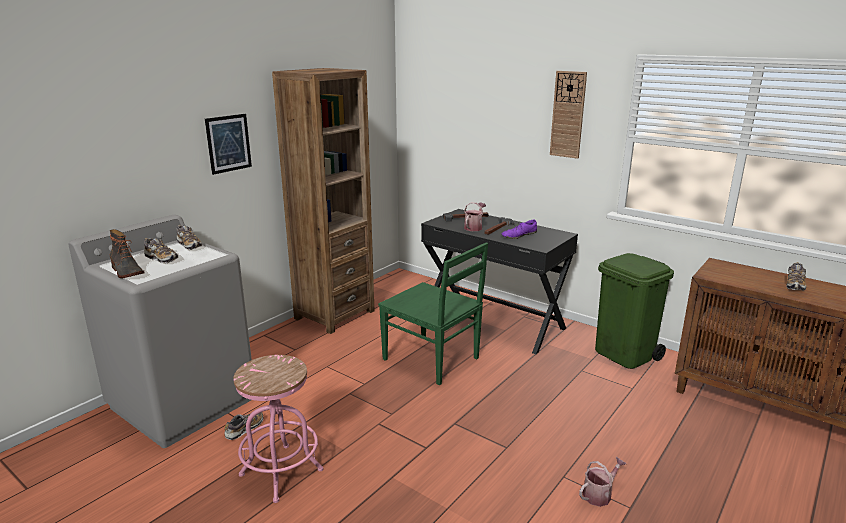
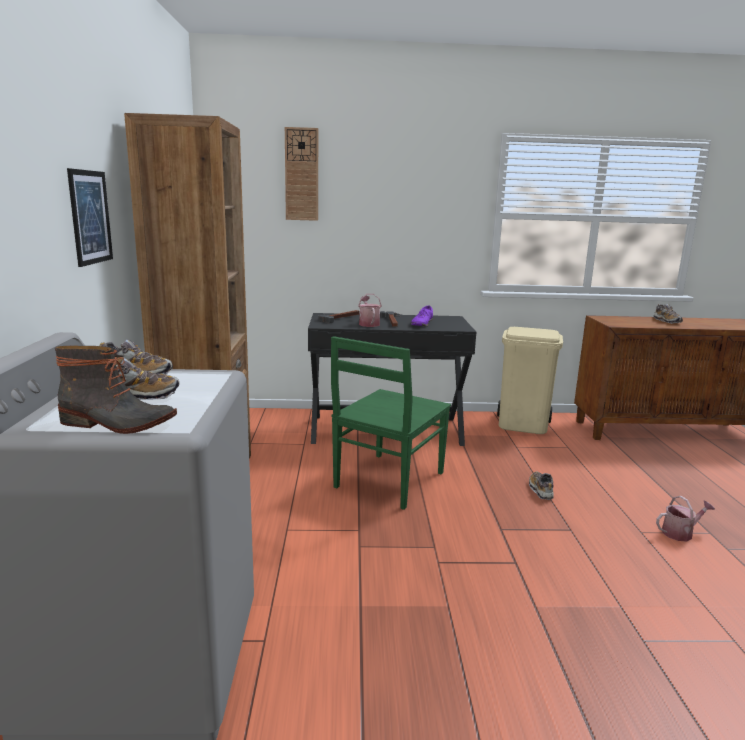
camera: 40 degrees left, 5 degrees down
shoe [224,412,264,440] -> shoe moved to [529,472,554,500]
pink stool [233,355,323,503] -> none
green chair [378,242,488,385] -> green chair turned 120 degrees clockwise [331,336,451,510]
wall clock [550,71,587,159] -> wall clock moved to [285,127,318,221]
watering can [579,457,626,507] -> watering can turned 60 degrees clockwise [656,496,715,541]
green trash can [595,253,674,369] -> beige trash can [497,327,563,434]

